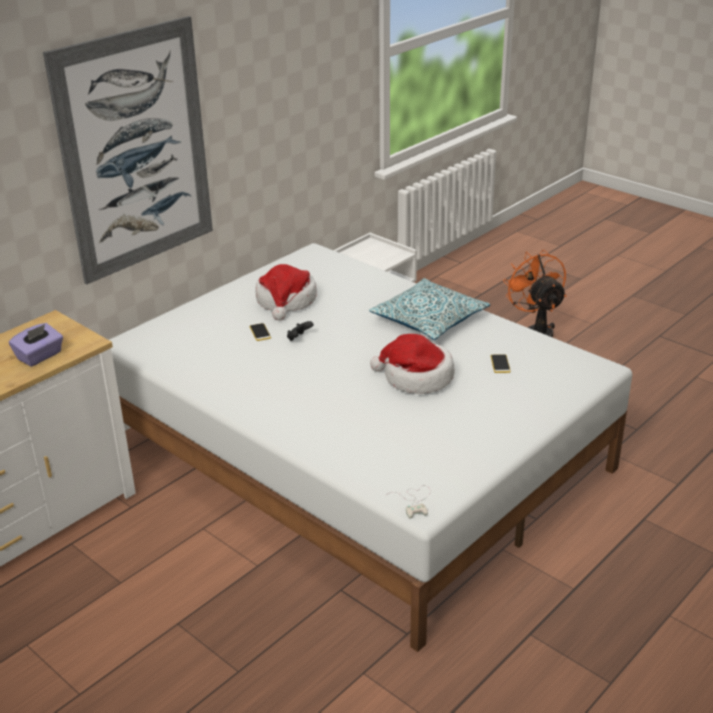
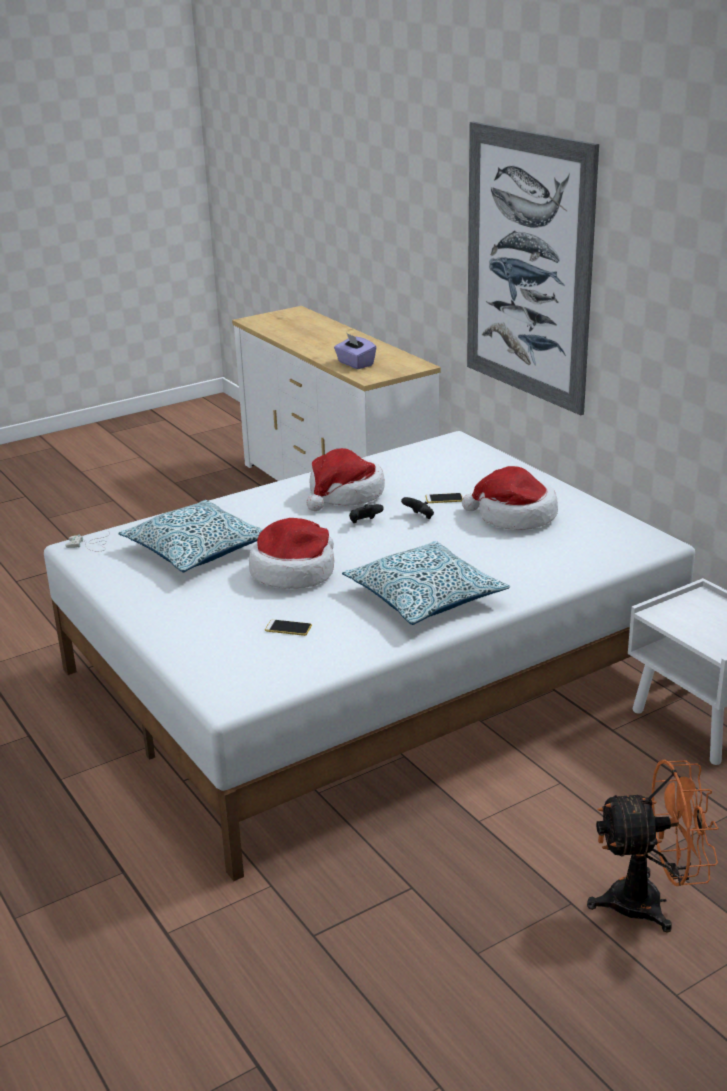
camera: 105 degrees right, 5 degrees down
none -> pillow [118,500,263,572]
none -> hat [306,448,385,511]
none -> black game controller [349,504,384,523]

